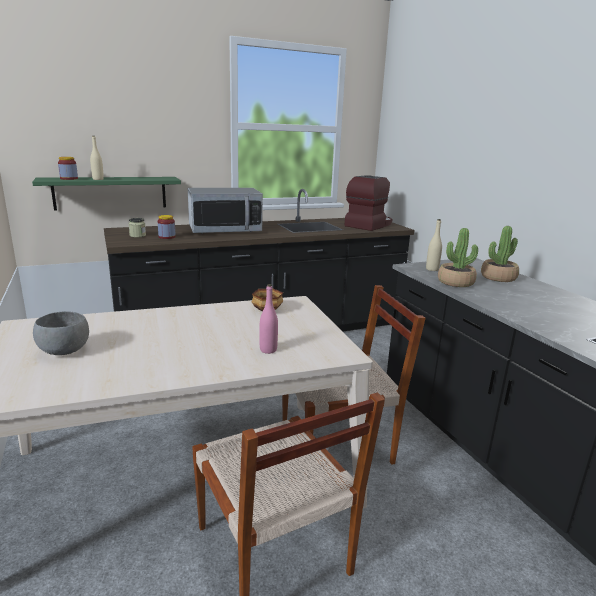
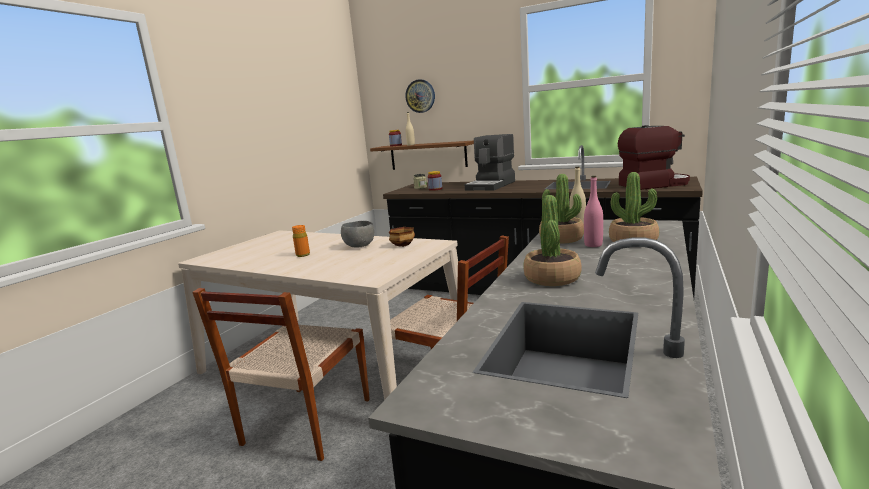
camera: 50 degrees right, 5 degrees down
green shelf [32,177,181,211] -> brown shelf [370,140,474,170]
grey bowl [33,311,89,355] -> grey bowl moved to [341,221,374,248]
microwave [188,188,263,233] -> coffee machine [465,134,515,191]
pink bottle [259,284,278,354] -> pink bottle moved to [584,176,603,247]
none -> orange bottle [292,225,310,257]
none -> wall clock [405,79,435,113]
none -> potted plant [523,195,582,286]

